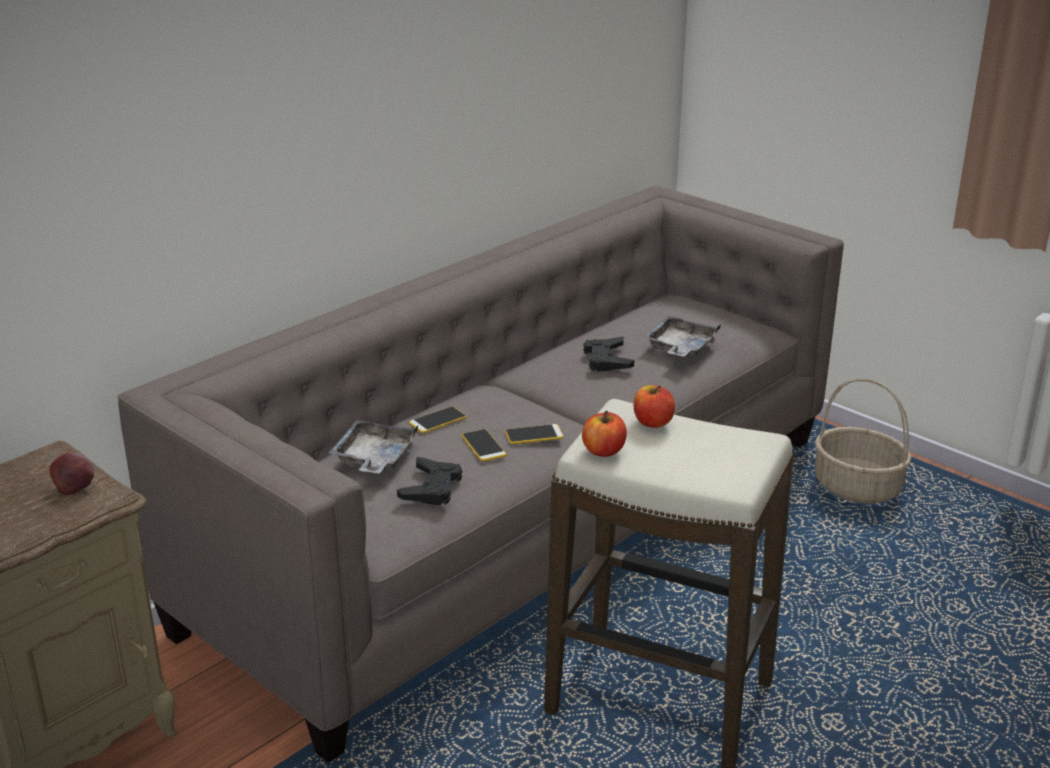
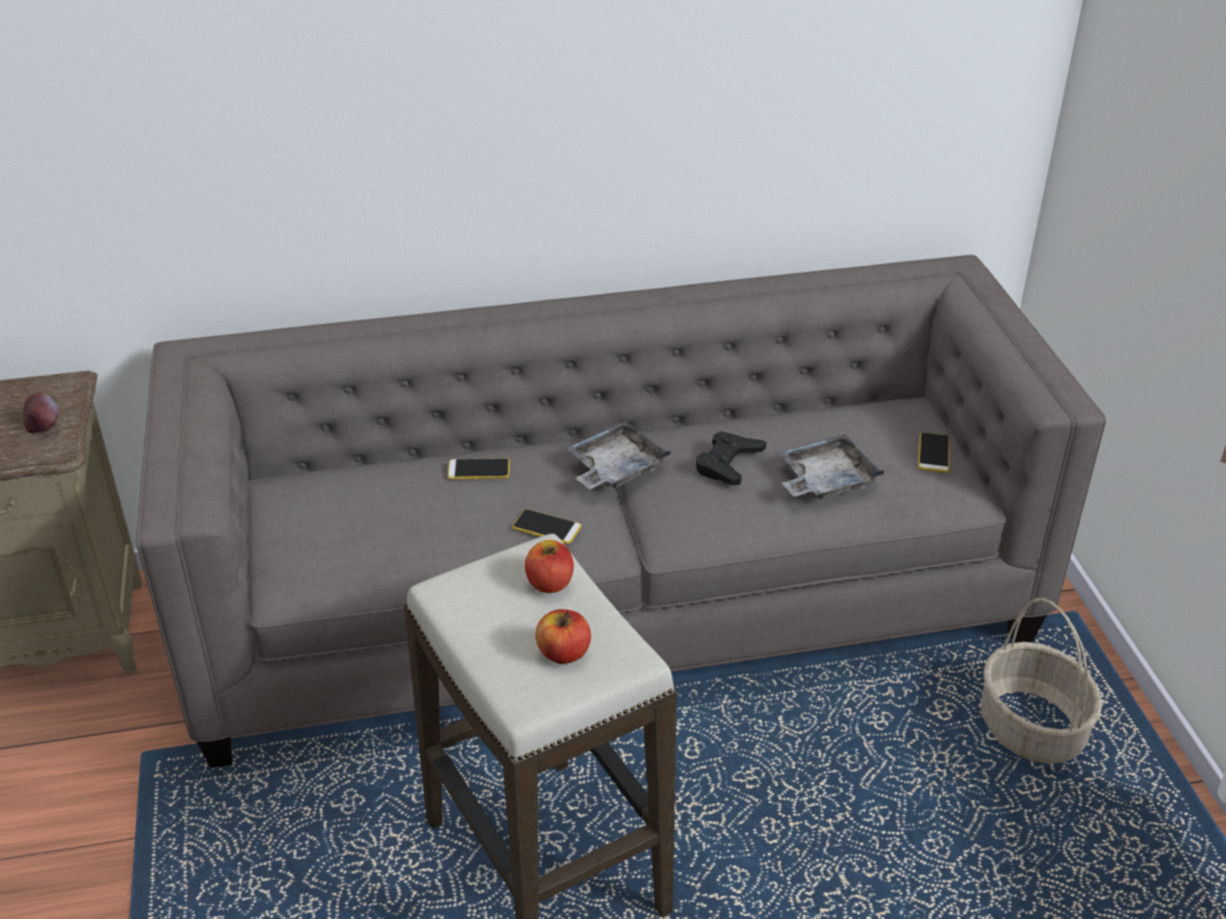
camera: 35 degrees right, 10 degrees up
grey tray [329,420,418,473] -> grey tray moved to [566,421,671,489]
black game controller [397,457,462,505] -> none
phone [462,429,506,461] -> phone moved to [918,432,950,473]
apple [582,411,627,457] -> apple moved to [535,609,591,664]

